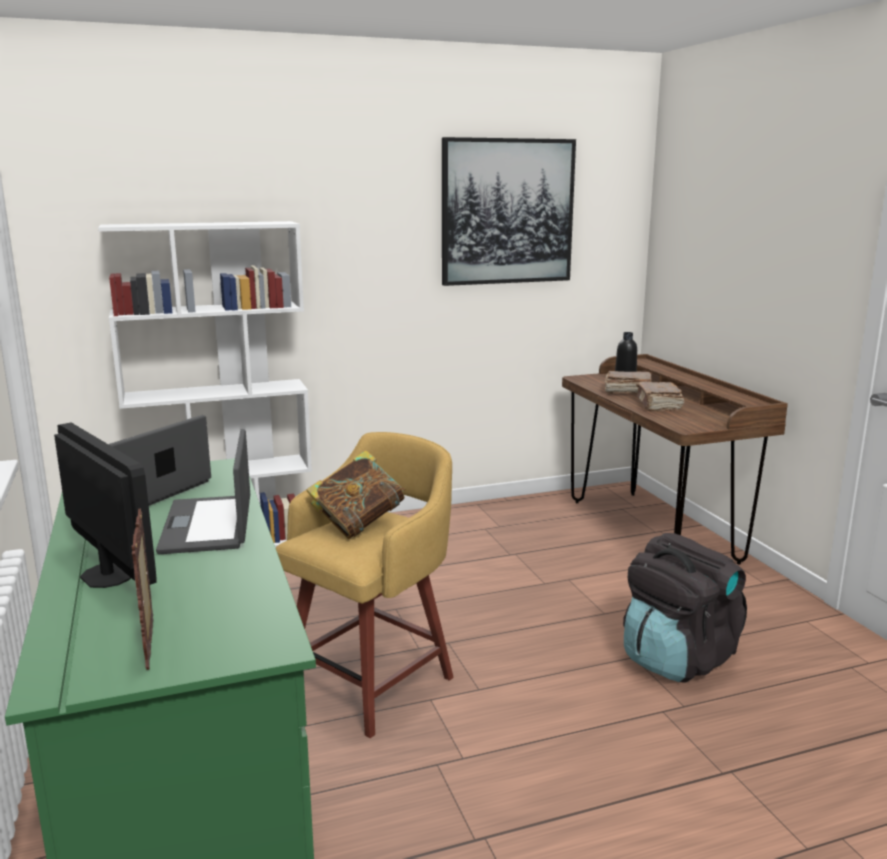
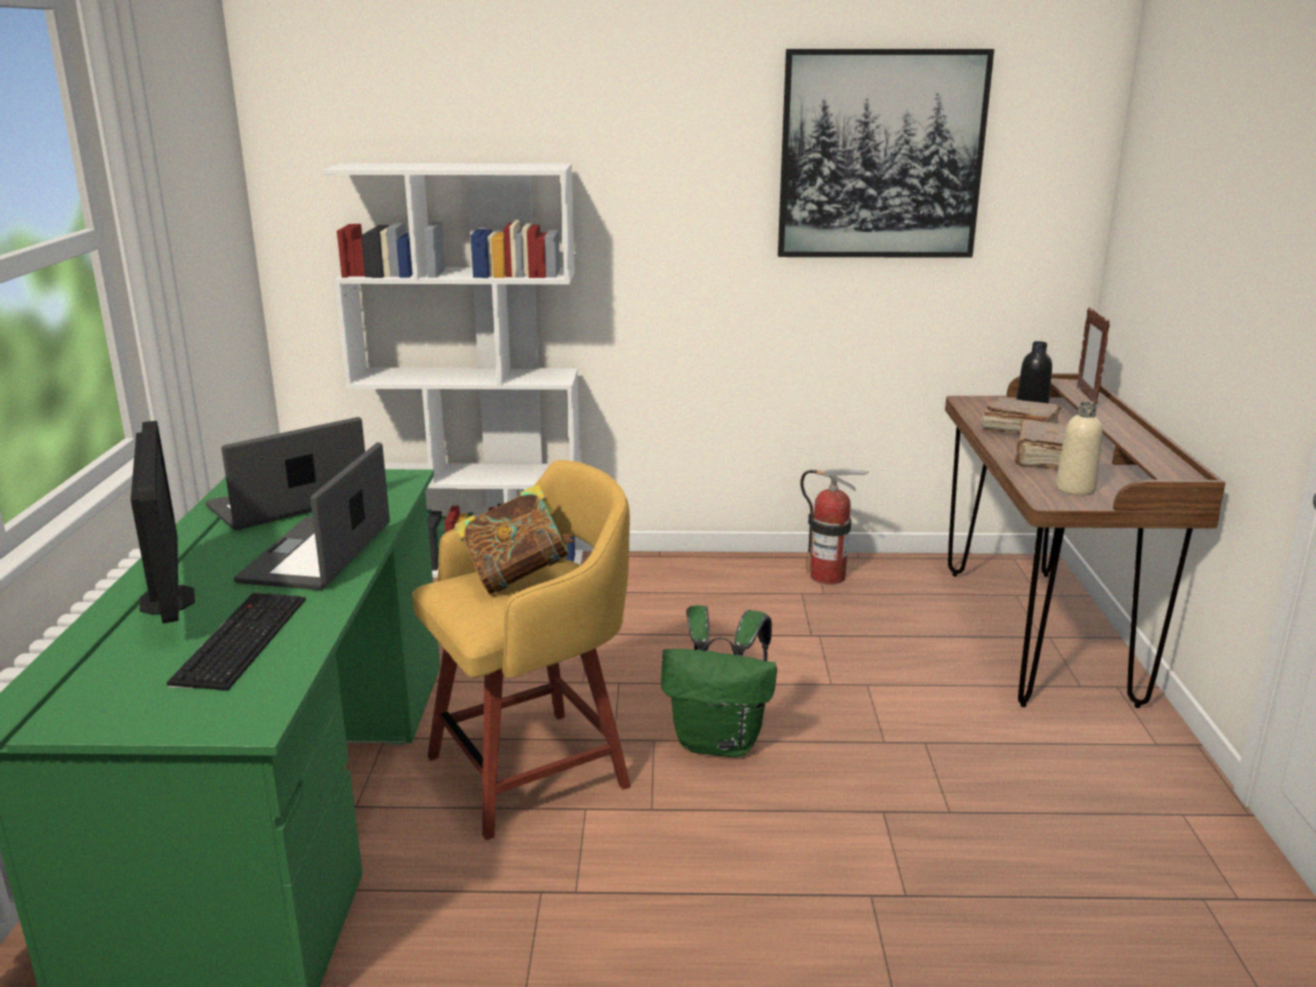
camera: 20 degrees right, 5 degrees up
picture frame [132,509,153,670] -> picture frame moved to [1077,307,1110,405]
black backpack [623,533,747,683] -> none
none -> keyboard [167,593,306,691]
none -> green backpack [661,605,777,757]
none -> fire extinguisher [800,469,869,585]
none -> beige bottle [1056,402,1103,495]

